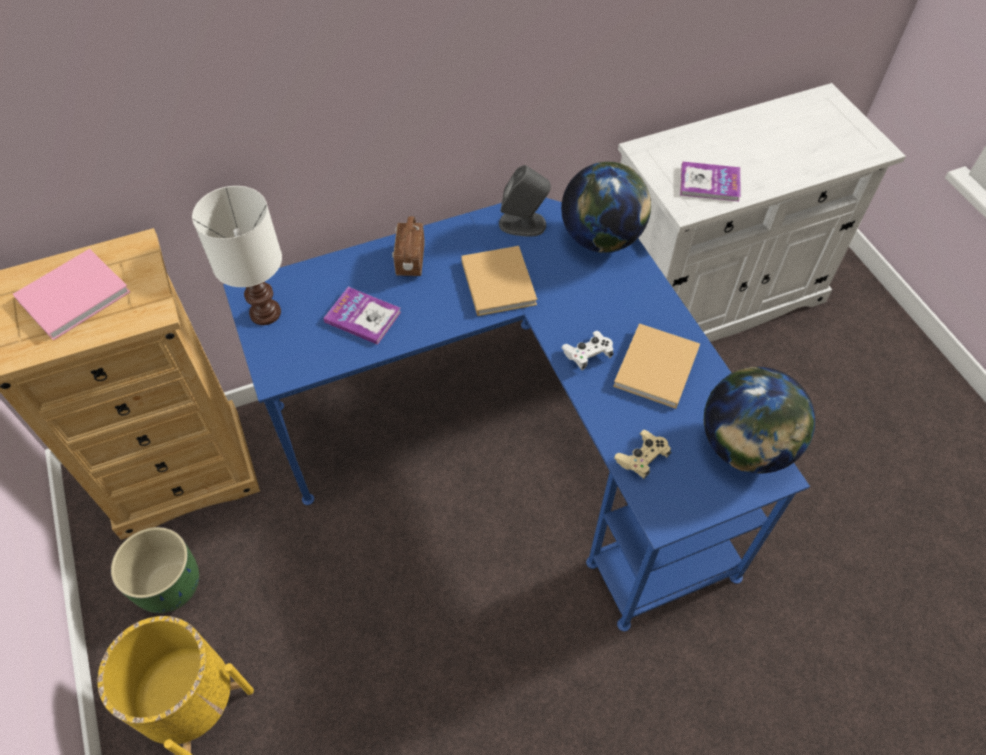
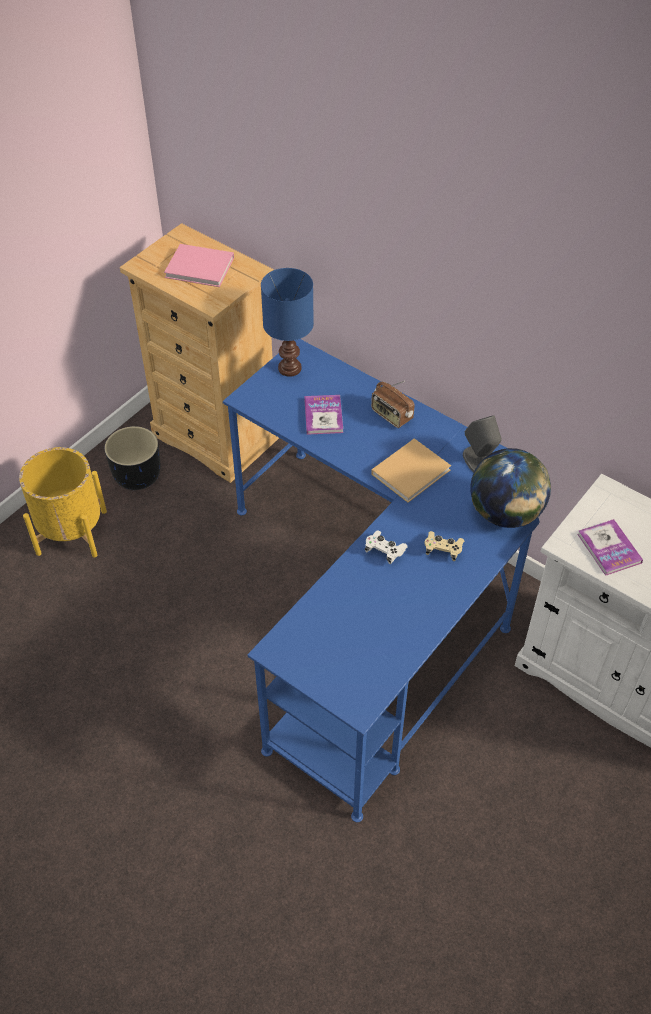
camera: 60 degrees right, 5 degrees down
green planter [111,527,199,613] -> black planter [105,426,160,490]
white table lamp [192,186,282,325] -> blue table lamp [261,268,314,377]
radio [392,216,424,276] -> radio turned 105 degrees counterclockwise [371,381,414,428]
beige book [613,323,700,409] -> none
beige game controller [614,430,672,479] -> beige game controller moved to [424,531,464,561]
globe [704,367,815,474] -> none

